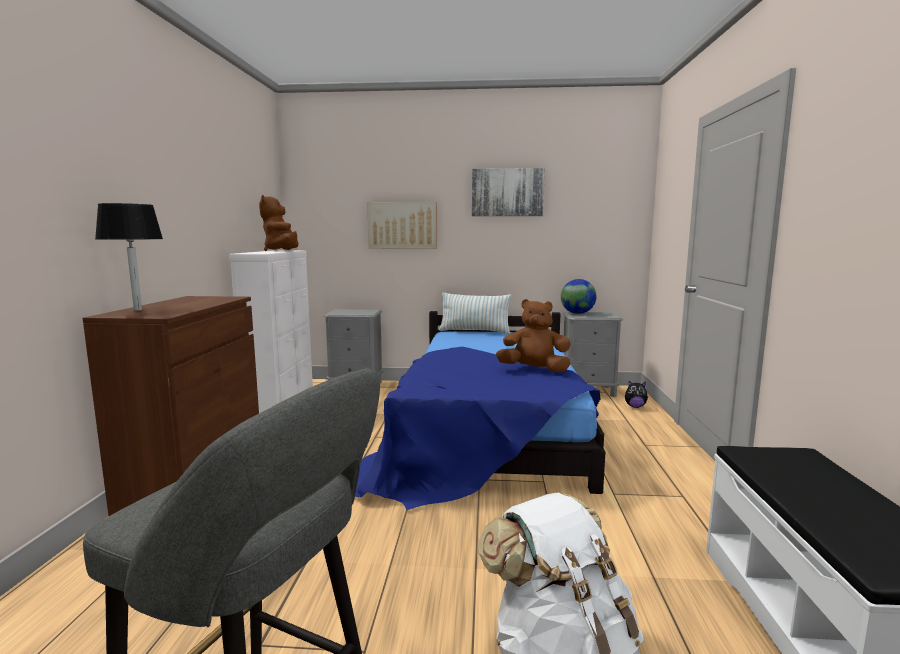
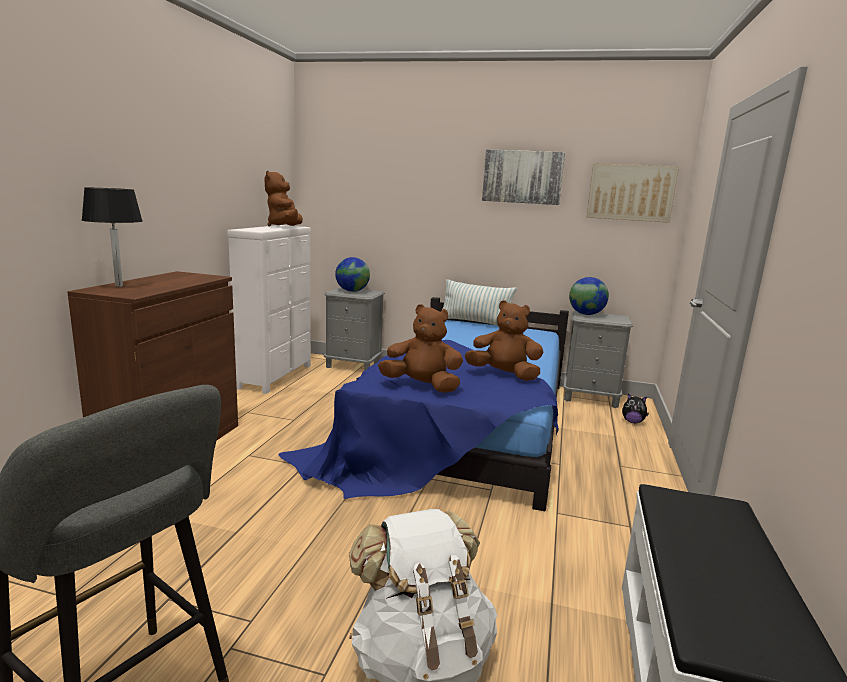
camera: 10 degrees right, 5 degrees up
picture [367,202,437,249] -> picture moved to [587,163,679,223]
none -> globe [335,257,370,292]
none -> brown plush toy [378,304,463,393]

